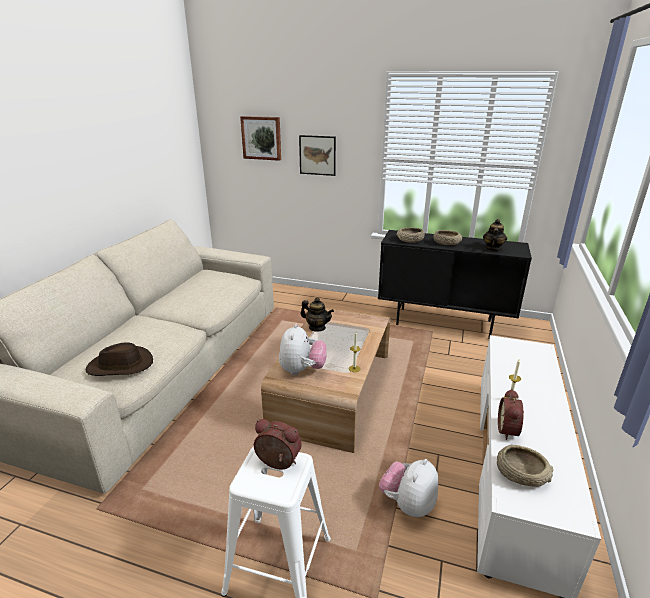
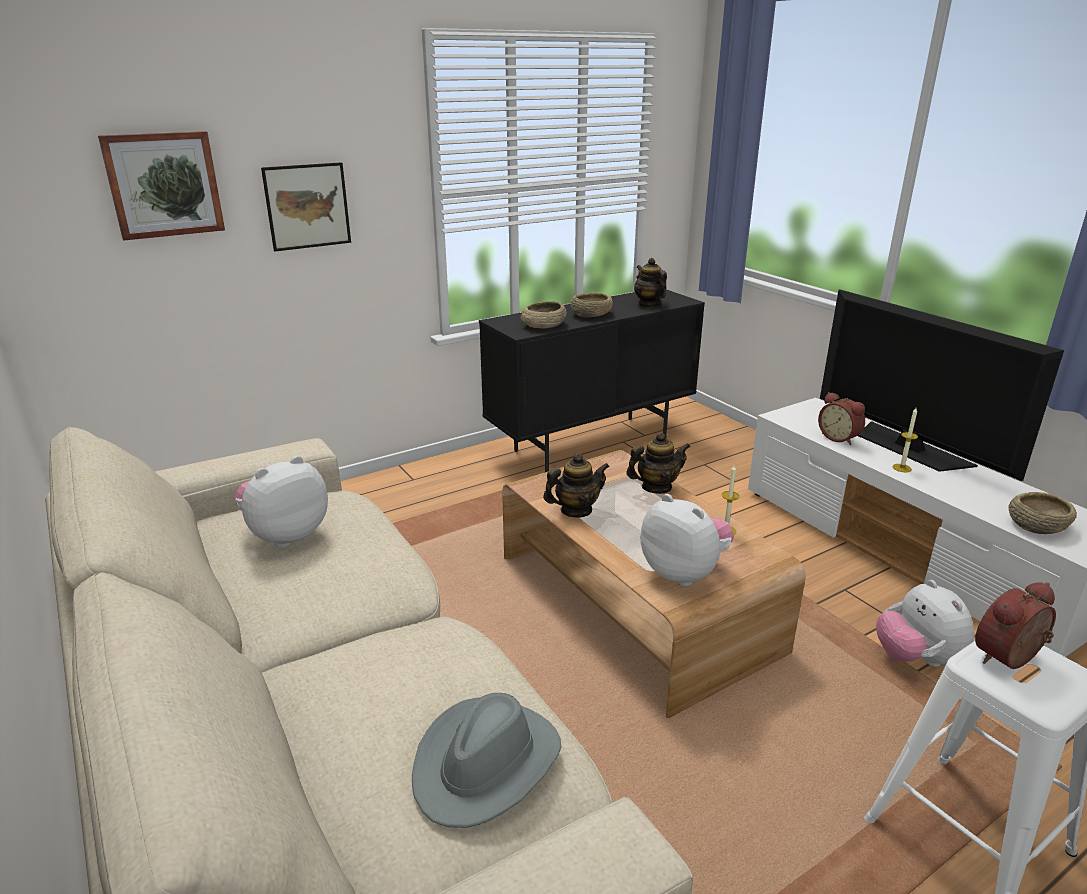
camera: 50 degrees left, 0 degrees up
brown hat [85,343,153,376] -> grey hat [412,693,561,828]
alarm clock [498,389,524,440] -> alarm clock moved to [818,392,865,445]
none -> plush toy [235,456,328,548]
none -> teapot [626,432,691,494]
none -> television [820,290,1064,481]

